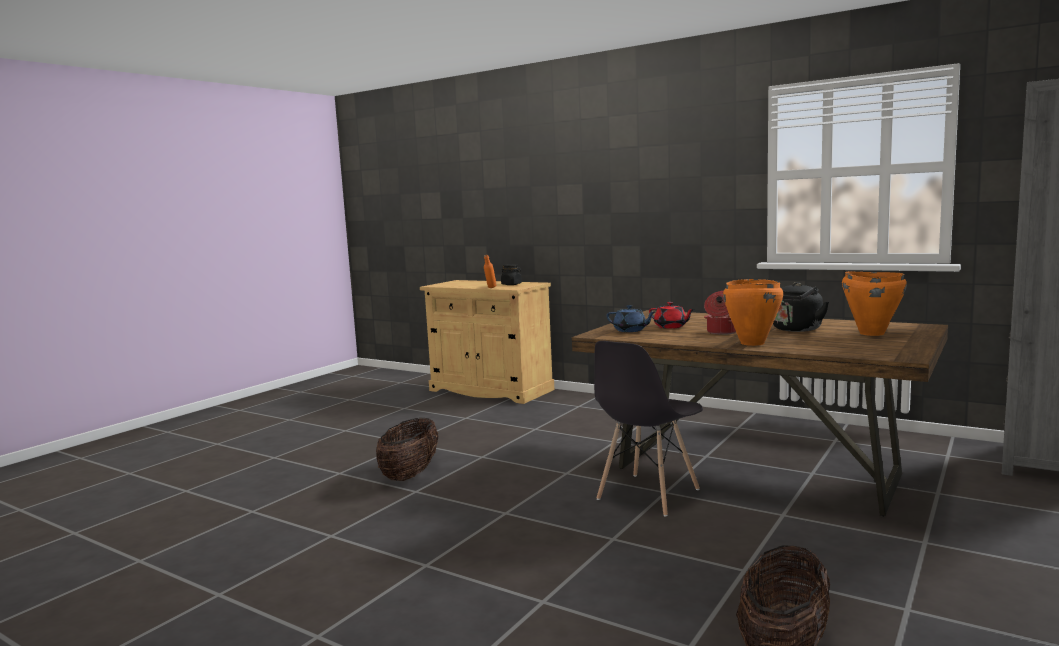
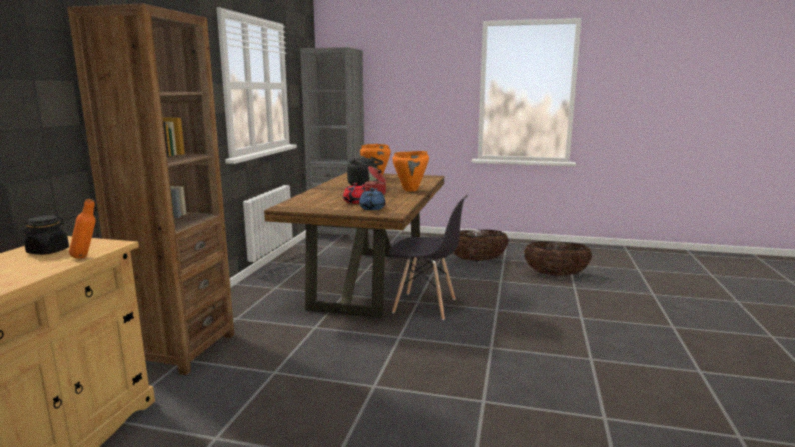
camera: 110 degrees left, 5 degrees up
basket [376,418,438,481] -> basket moved to [453,230,509,261]
none -> brown bookcase [67,4,235,375]

